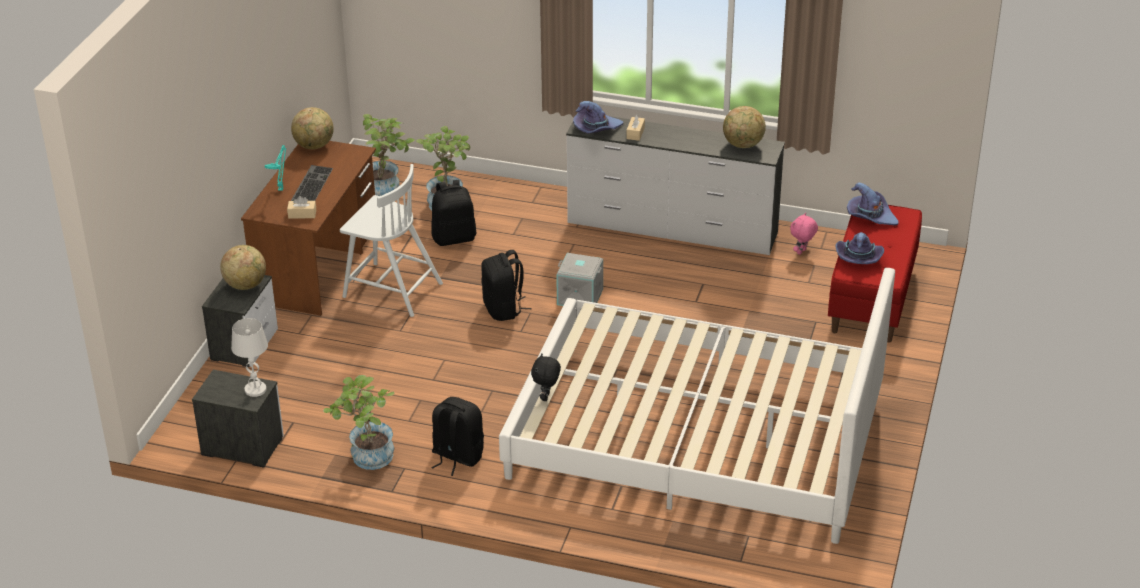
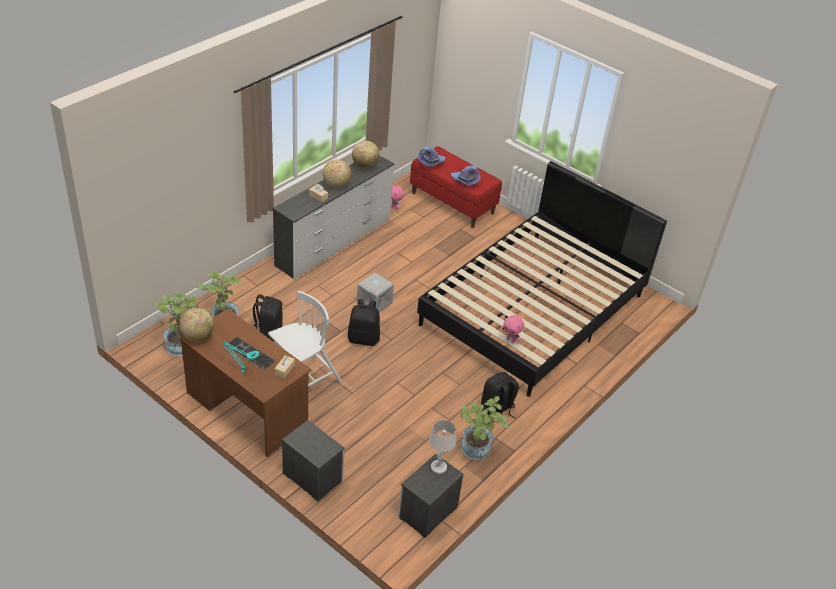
camera: 70 degrees left, 5 degrees up
globe [220,245,266,290] -> globe moved to [323,160,351,188]
white bed [499,268,895,544] -> black bed [417,161,667,397]
black plush toy [531,353,561,401] -> pink plush toy [502,315,524,343]
purple hat [573,101,623,134] -> none

